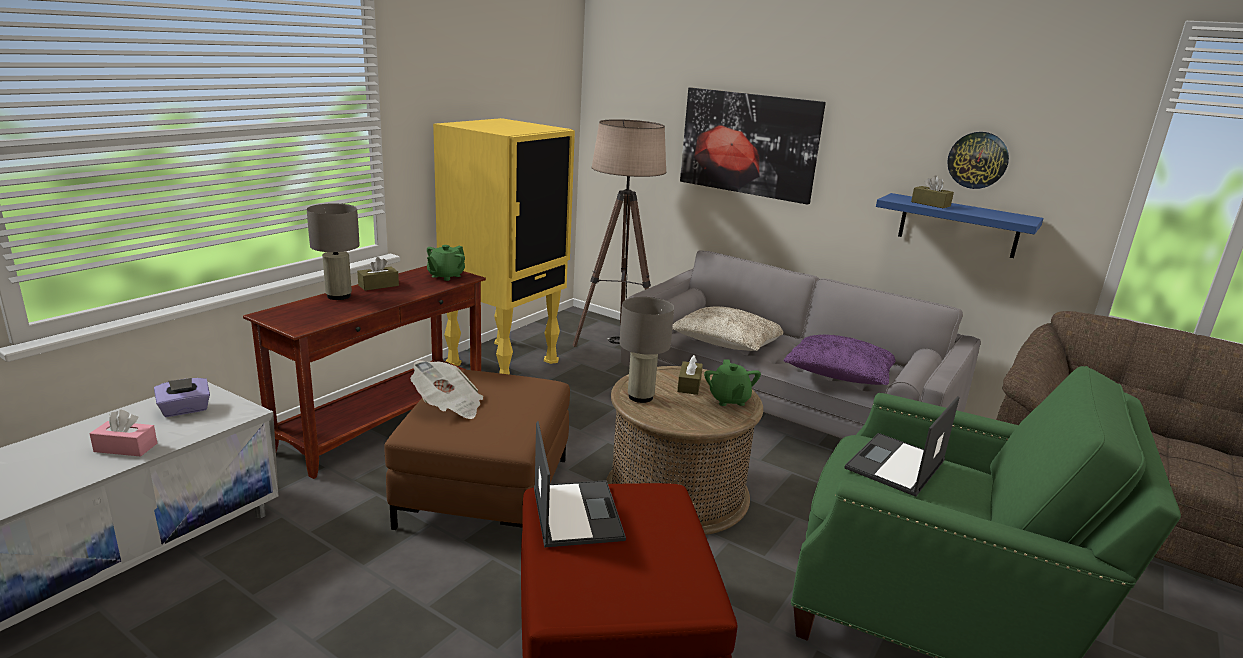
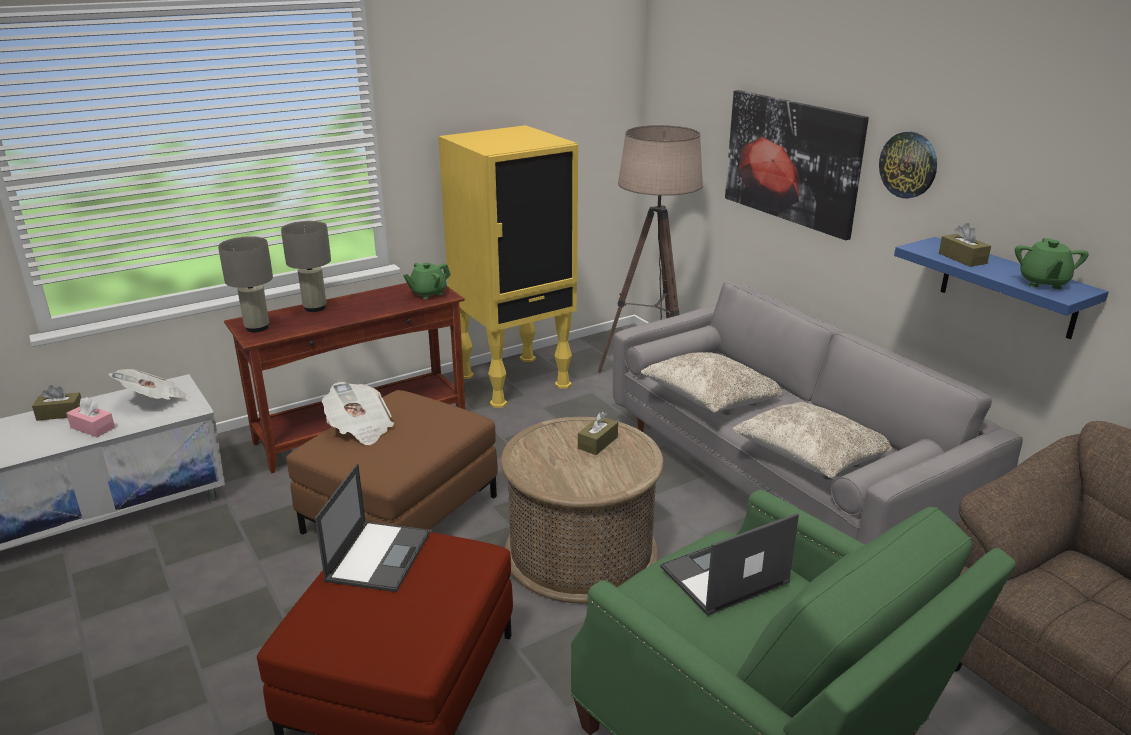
camera: 25 degrees right, 5 degrees up
purple tissue box [154,378,210,417] -> newspaper [109,369,191,400]
brown tissue box [357,257,399,291] -> brown tissue box moved to [32,385,81,421]
grey table lamp [620,297,674,403] -> grey table lamp moved to [218,236,273,332]
green teapot [704,360,761,406] -> green teapot moved to [1015,238,1089,289]
purple pillow [784,335,896,385] -> beige pillow [733,402,892,478]
wall clock [947,132,1009,189] -> wall clock moved to [879,132,937,198]

